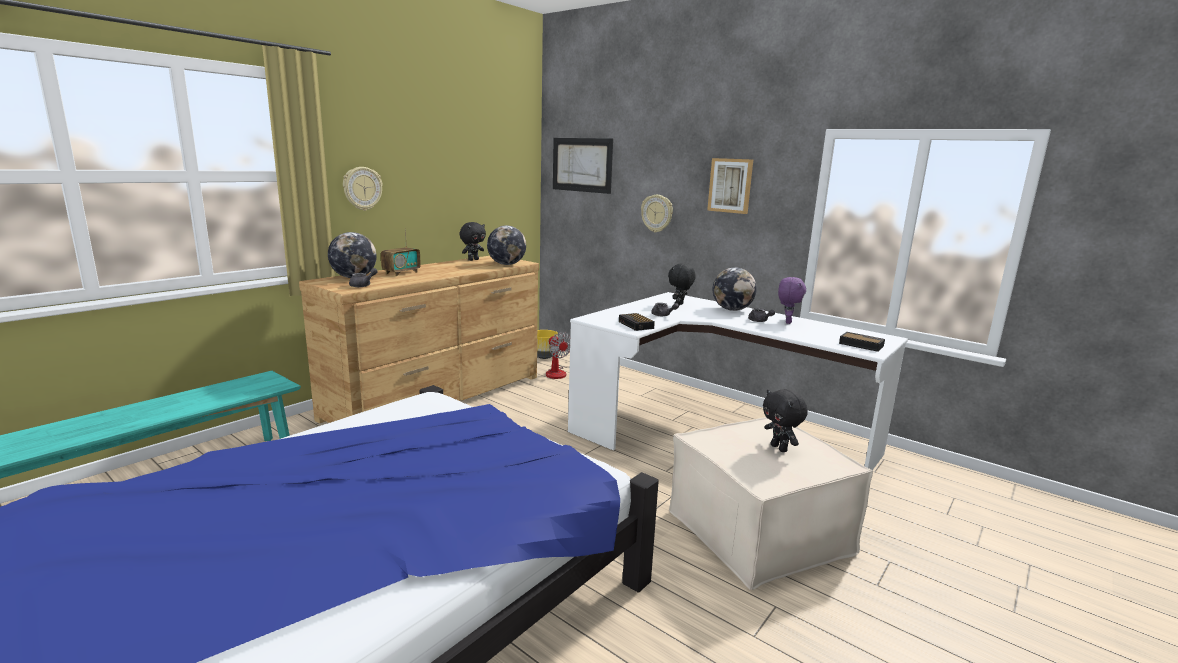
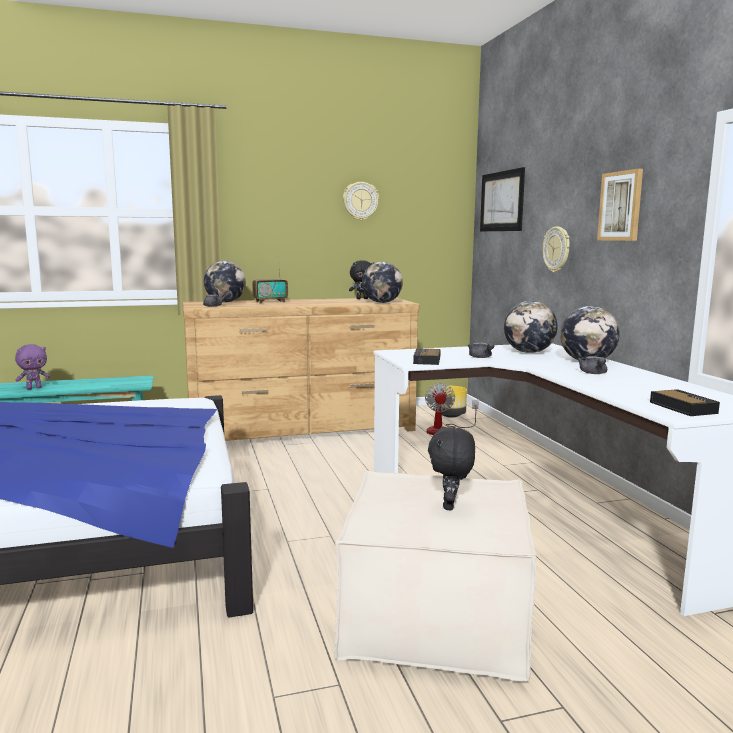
camera: 35 degrees right, 5 degrees down
wall clock [343,167,383,211] -> wall clock moved to [343,182,379,220]
black plush toy [668,264,696,306] -> globe [504,301,558,353]
purple plush toy [778,277,806,324] -> purple plush toy moved to [15,344,50,389]

